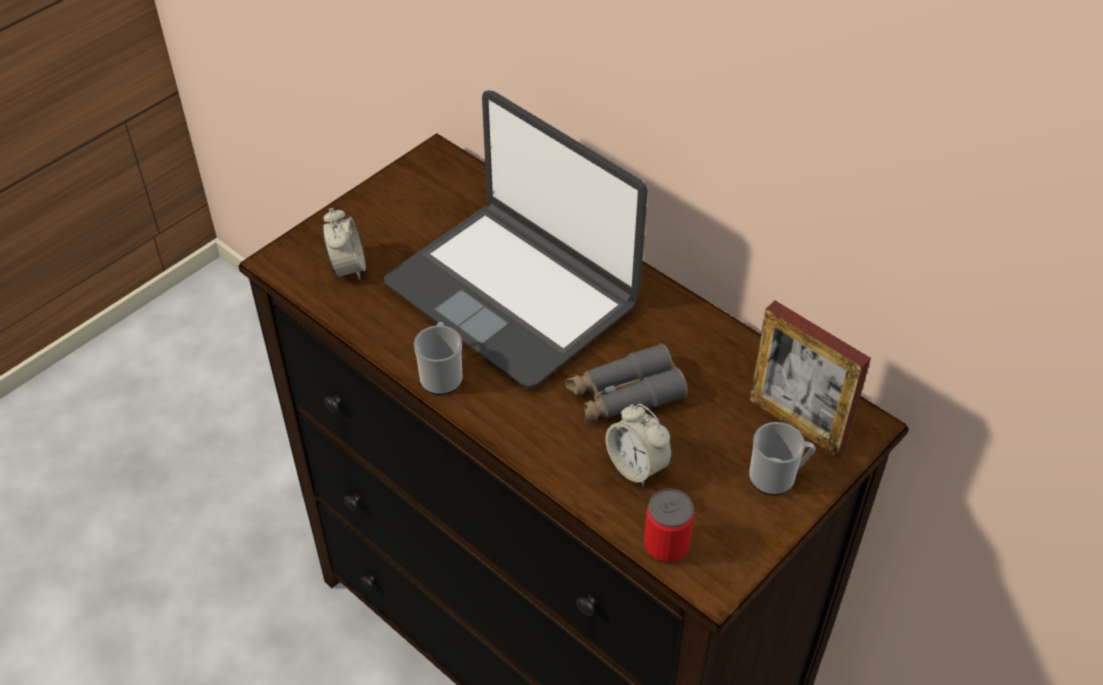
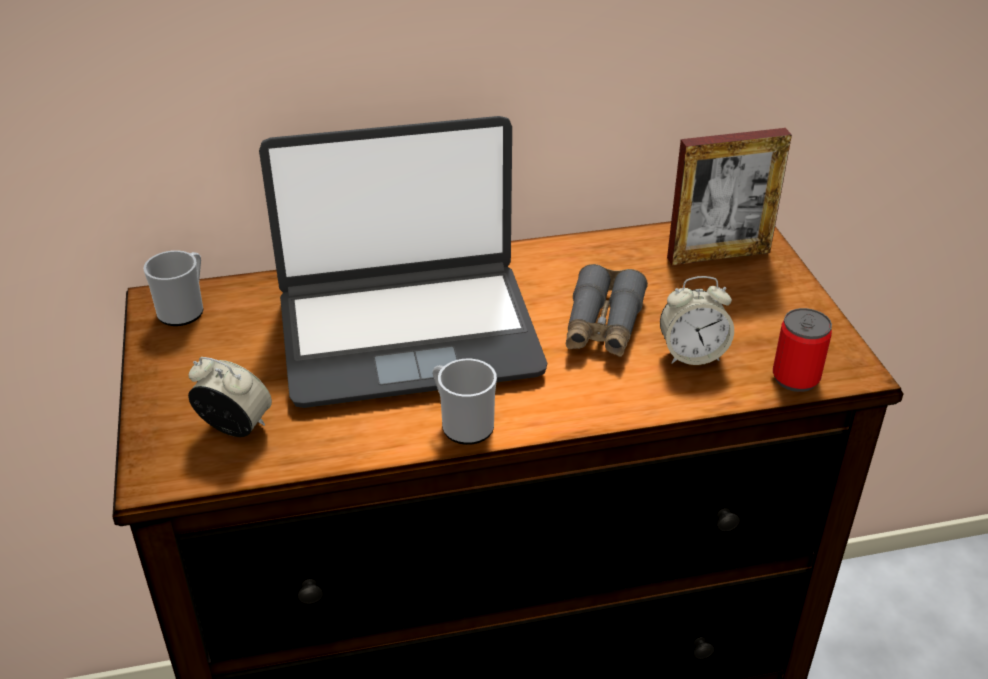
camera: 55 degrees left, 10 degrees down
mug [749,422,815,495] -> mug moved to [143,250,203,326]

